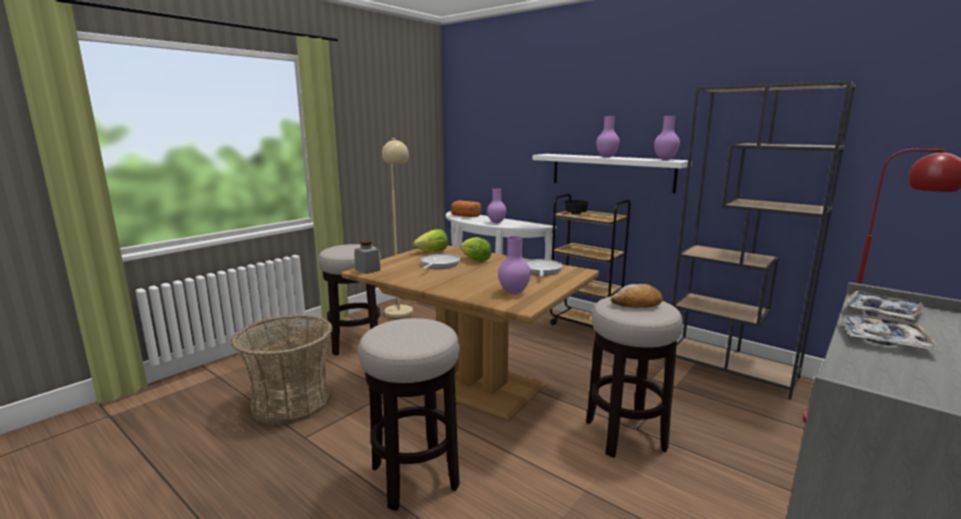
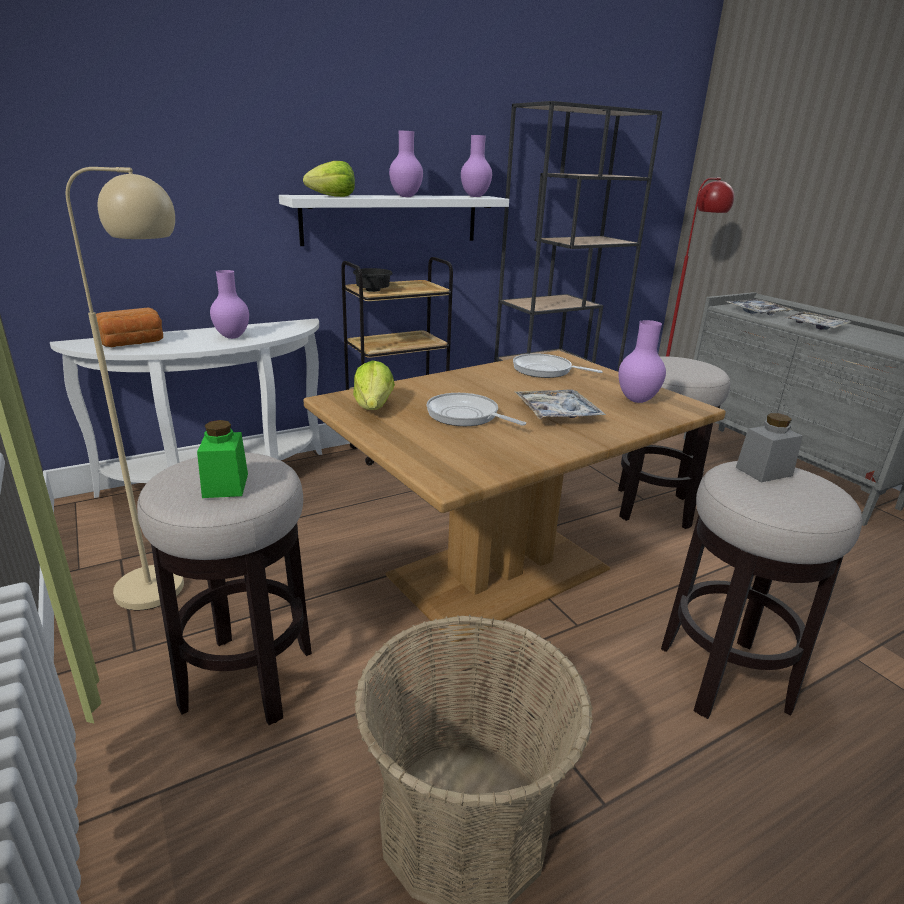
camera: 70 degrees left, 10 degrees up
grey jar [355,240,381,274] -> grey jar moved to [736,413,803,482]
lettuce [460,237,491,262] -> lettuce moved to [303,161,355,197]
bread [611,284,663,308] -> none
none -> green jar [197,420,248,498]
none -> tray [515,389,606,419]

